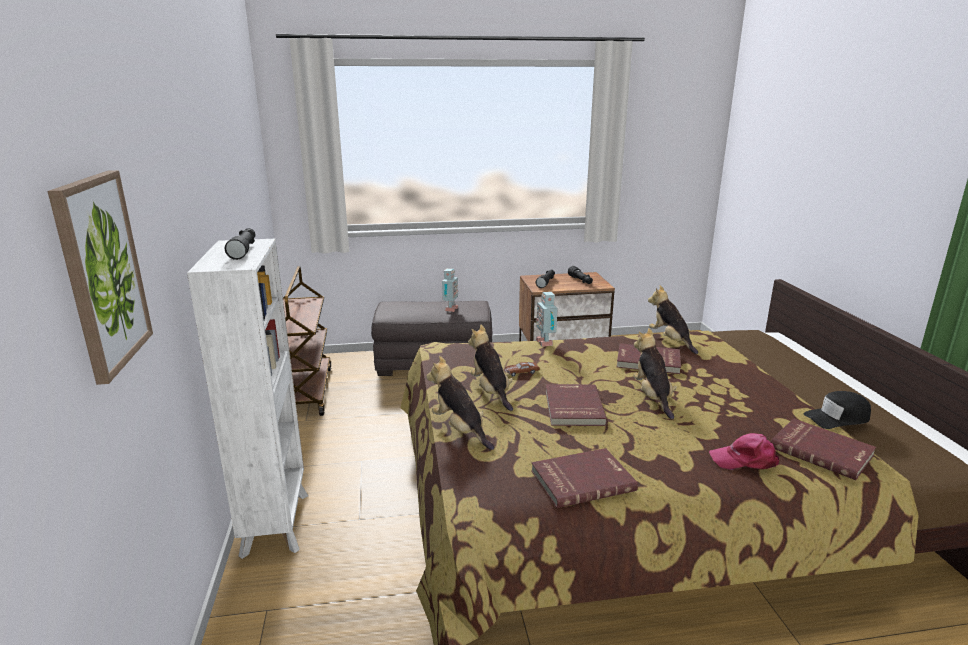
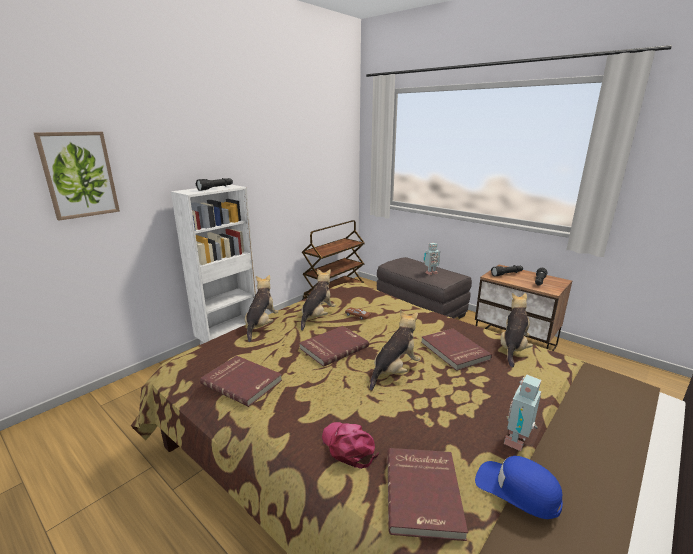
camera: 50 degrees right, 0 degrees up
toy robot [536,292,558,347] -> toy robot moved to [504,375,541,451]
black cap [803,391,871,429] -> blue cap [475,456,563,519]

